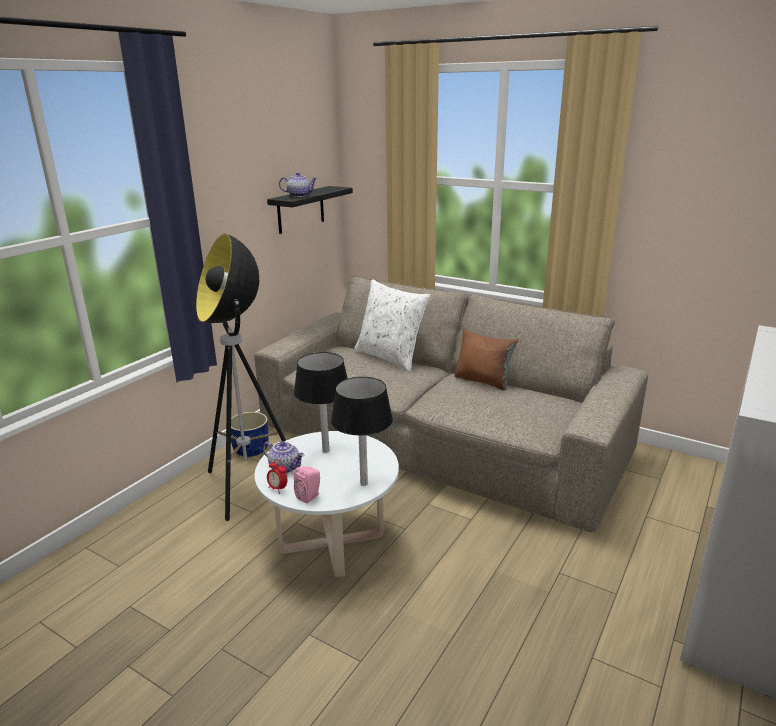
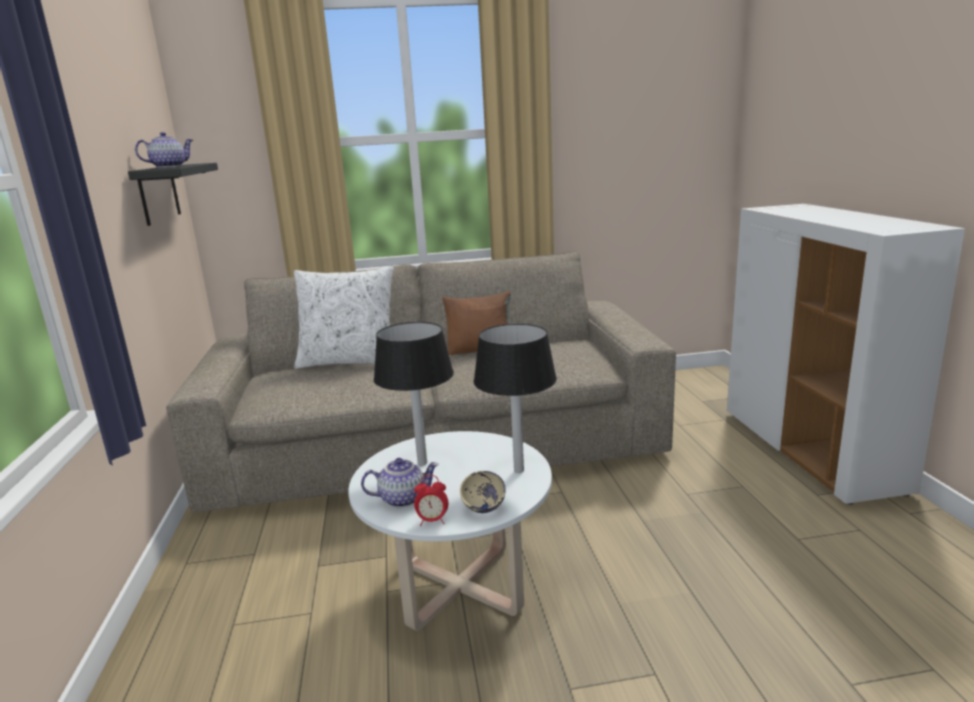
camera: 40 degrees left, 5 degrees down
floor lamp [196,234,286,521] -> none
blue planter [231,412,269,457] -> none
pink speaker [294,466,320,504] -> beige bowl [460,471,506,513]

